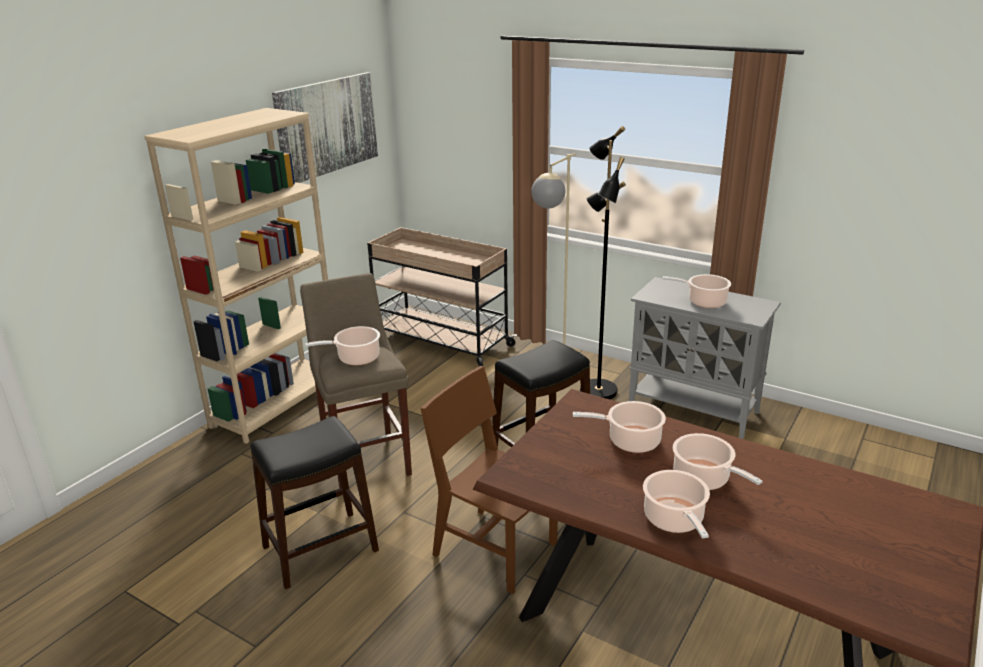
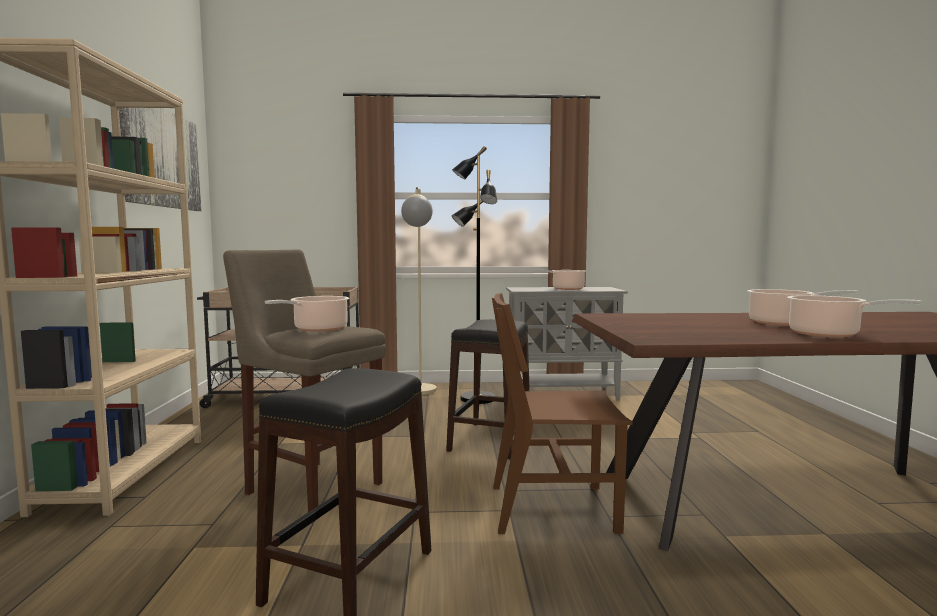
camera: 35 degrees left, 20 degrees down
cooking pot [573,401,666,453] -> none

